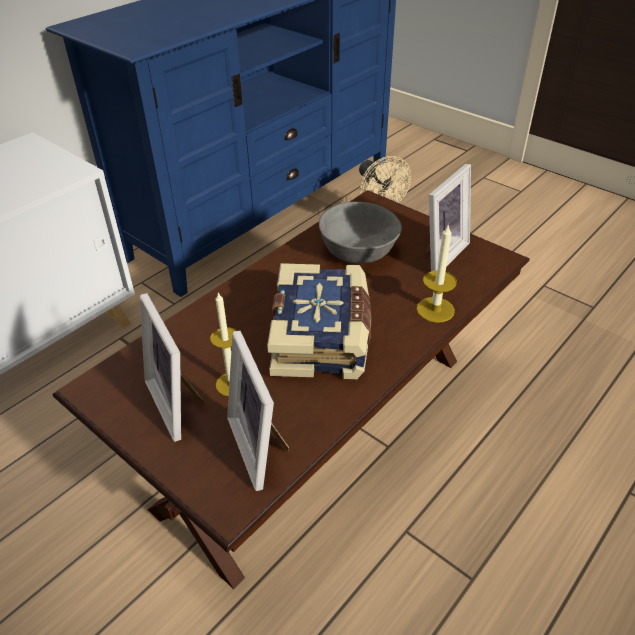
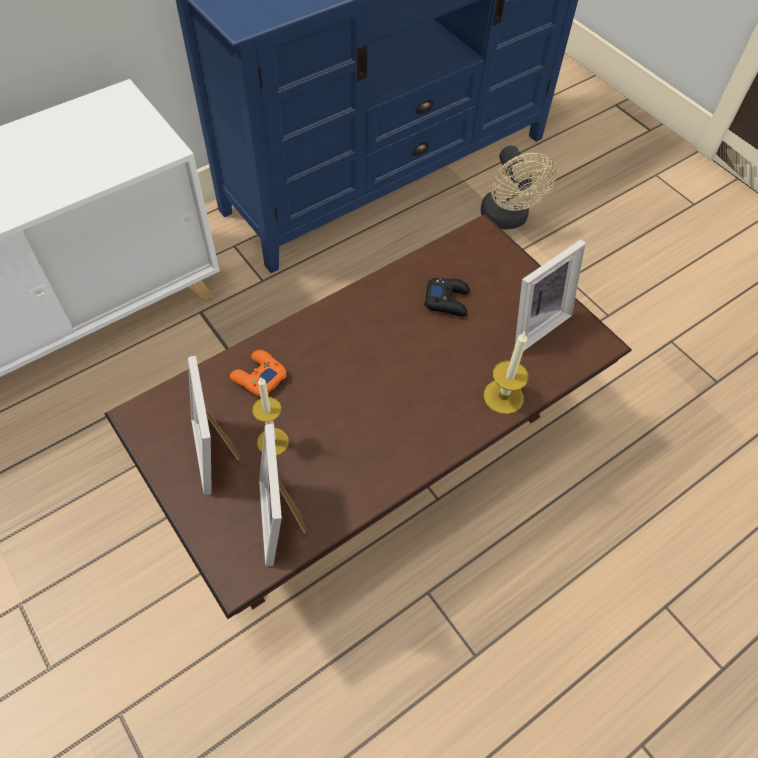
camera: 10 degrees right, 15 degrees up
book [267,263,371,379] -> none
grey bowl [319,202,402,263] -> black game controller [424,278,470,316]
none -> orange game controller [230,350,287,397]

